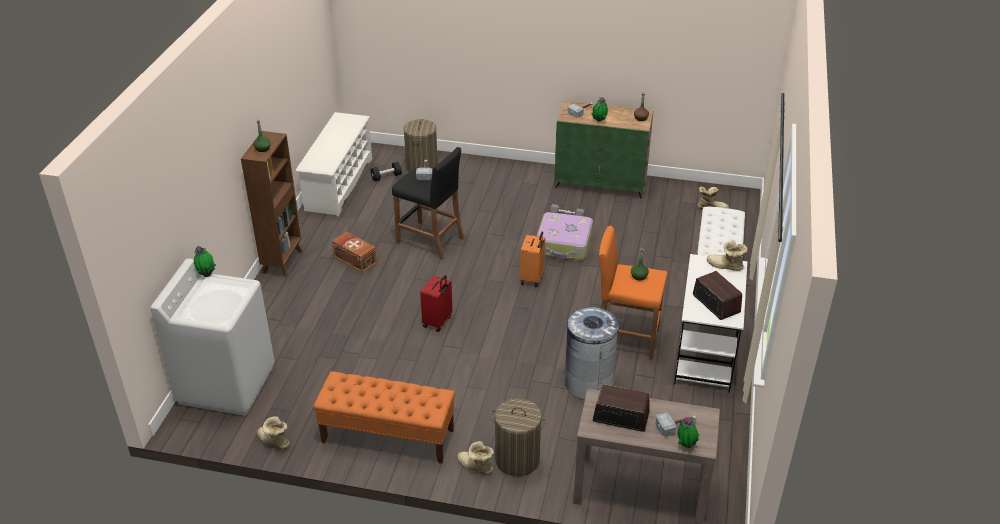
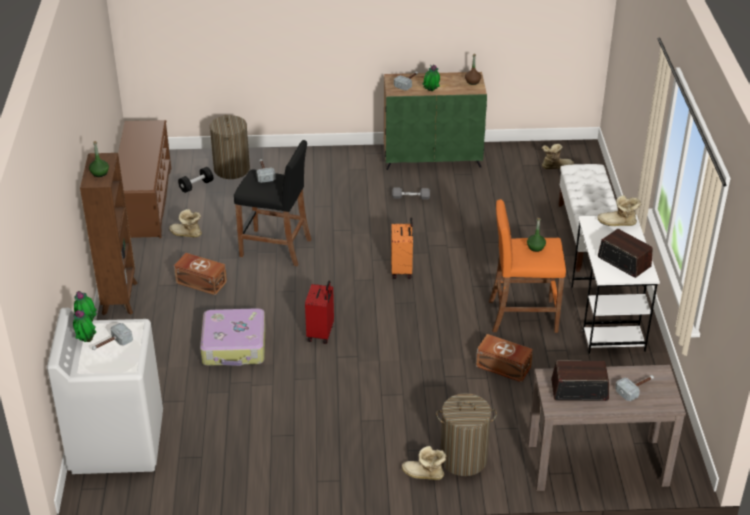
camera: 15 degrees left, 0 degrees up
boot [257,416,290,449] -> boot moved to [169,209,202,237]
white shoe rack [296,112,372,217] -> brown shoe rack [118,120,171,238]
orange bench [313,371,455,464] -> none
suitcase [537,212,593,260] -> suitcase moved to [200,308,266,366]
grey trash can [564,307,619,400] -> brown storage box [476,334,533,382]
potted plant [677,417,700,448] -> potted plant moved to [73,309,96,342]
none -> hammer [92,323,133,350]

